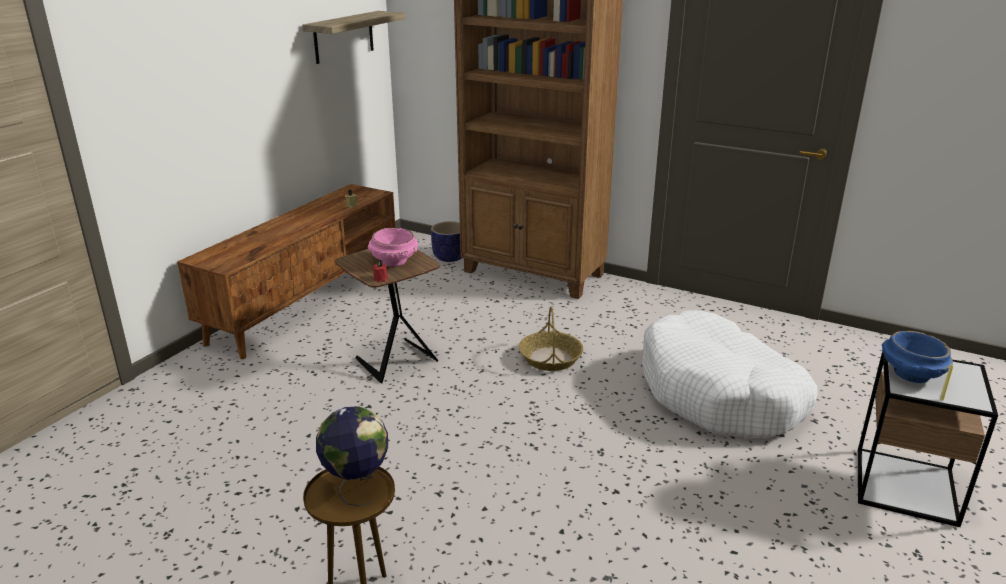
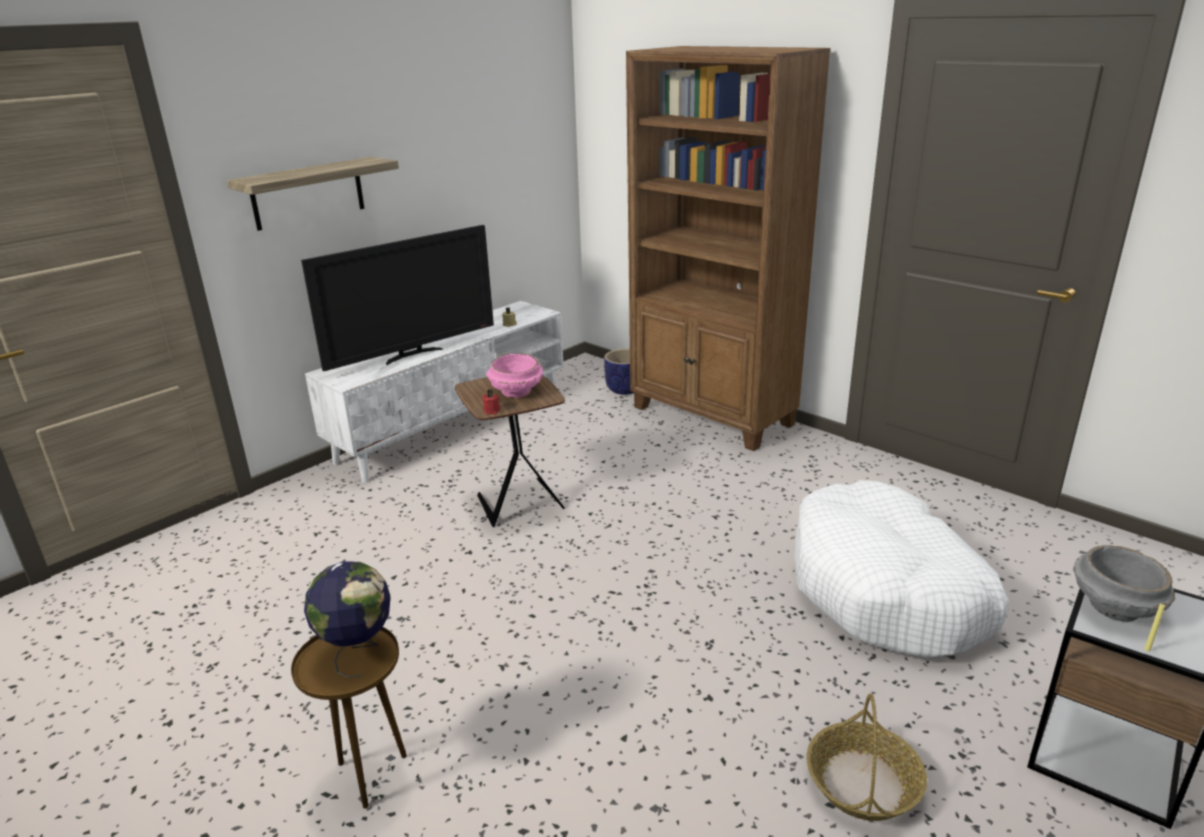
camera: 15 degrees right, 0 degrees up
brown tv stand [177,184,395,359] -> white tv stand [305,301,564,483]
shelf [302,11,406,64] -> shelf moved to [227,156,399,231]
basket [519,307,583,371] -> basket moved to [806,694,927,821]
blue bowl [882,331,953,383] -> grey bowl [1073,545,1175,622]
none -> television [301,225,494,371]

